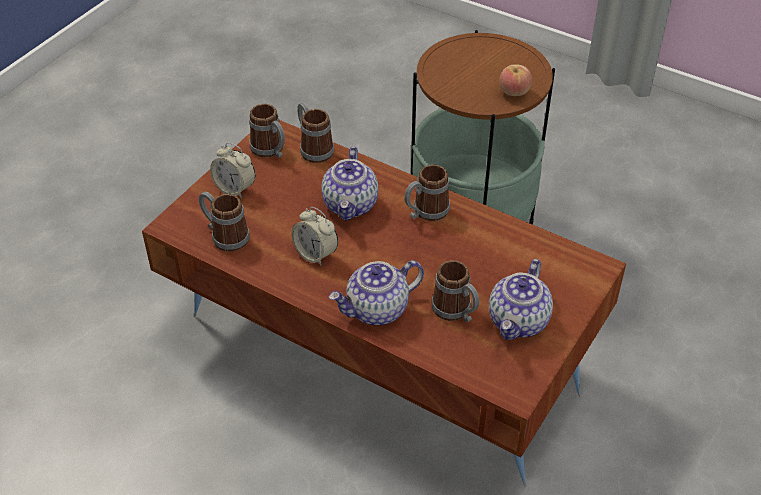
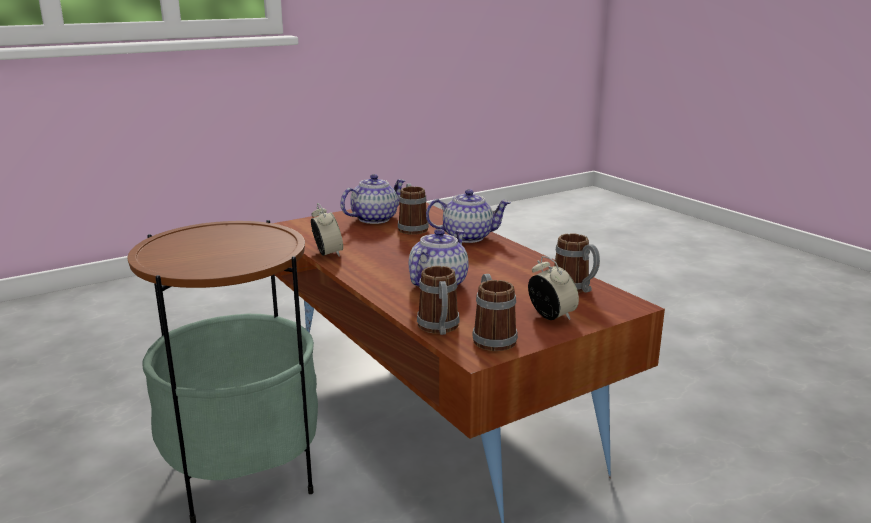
camera: 155 degrees left, 25 degrees down
alarm clock [291,207,338,266] -> alarm clock moved to [311,203,343,257]
mug [404,165,450,221] -> none
apple [499,64,532,96] -> none

